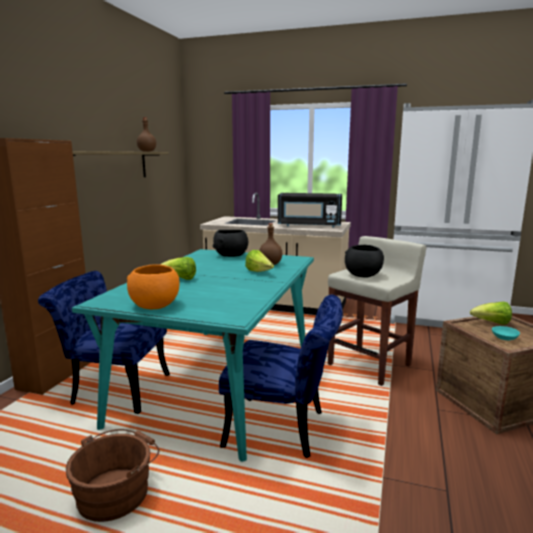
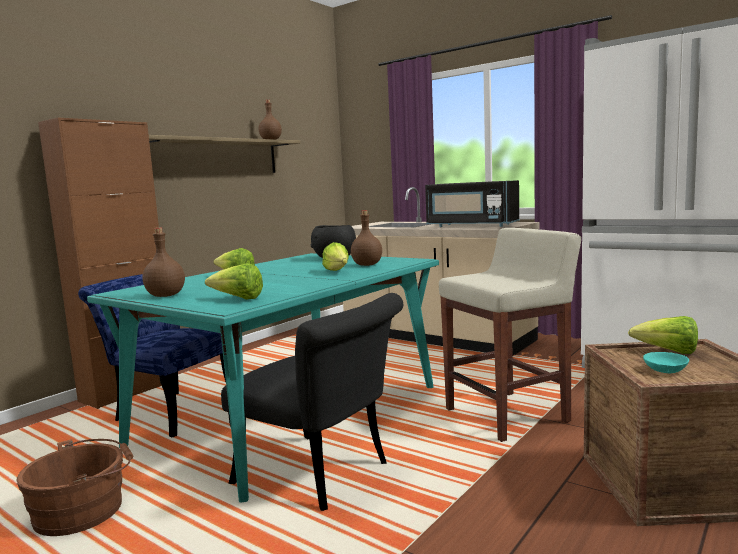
camera: 20 degrees right, 5 degrees down
orange bowl [127,264,179,309] -> brown bottle [143,228,185,297]
blue chair [219,295,343,458] -> black chair [221,293,403,511]
black bowl [345,245,384,277] -> none
none -> lettuce [205,263,263,299]

